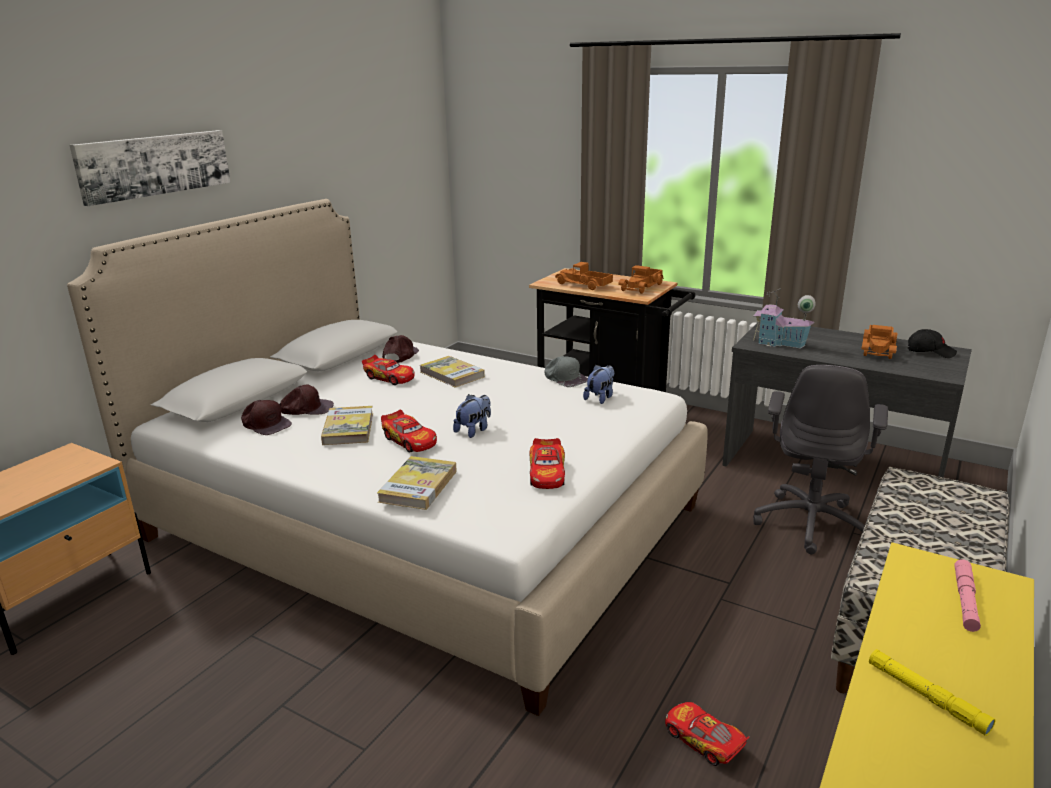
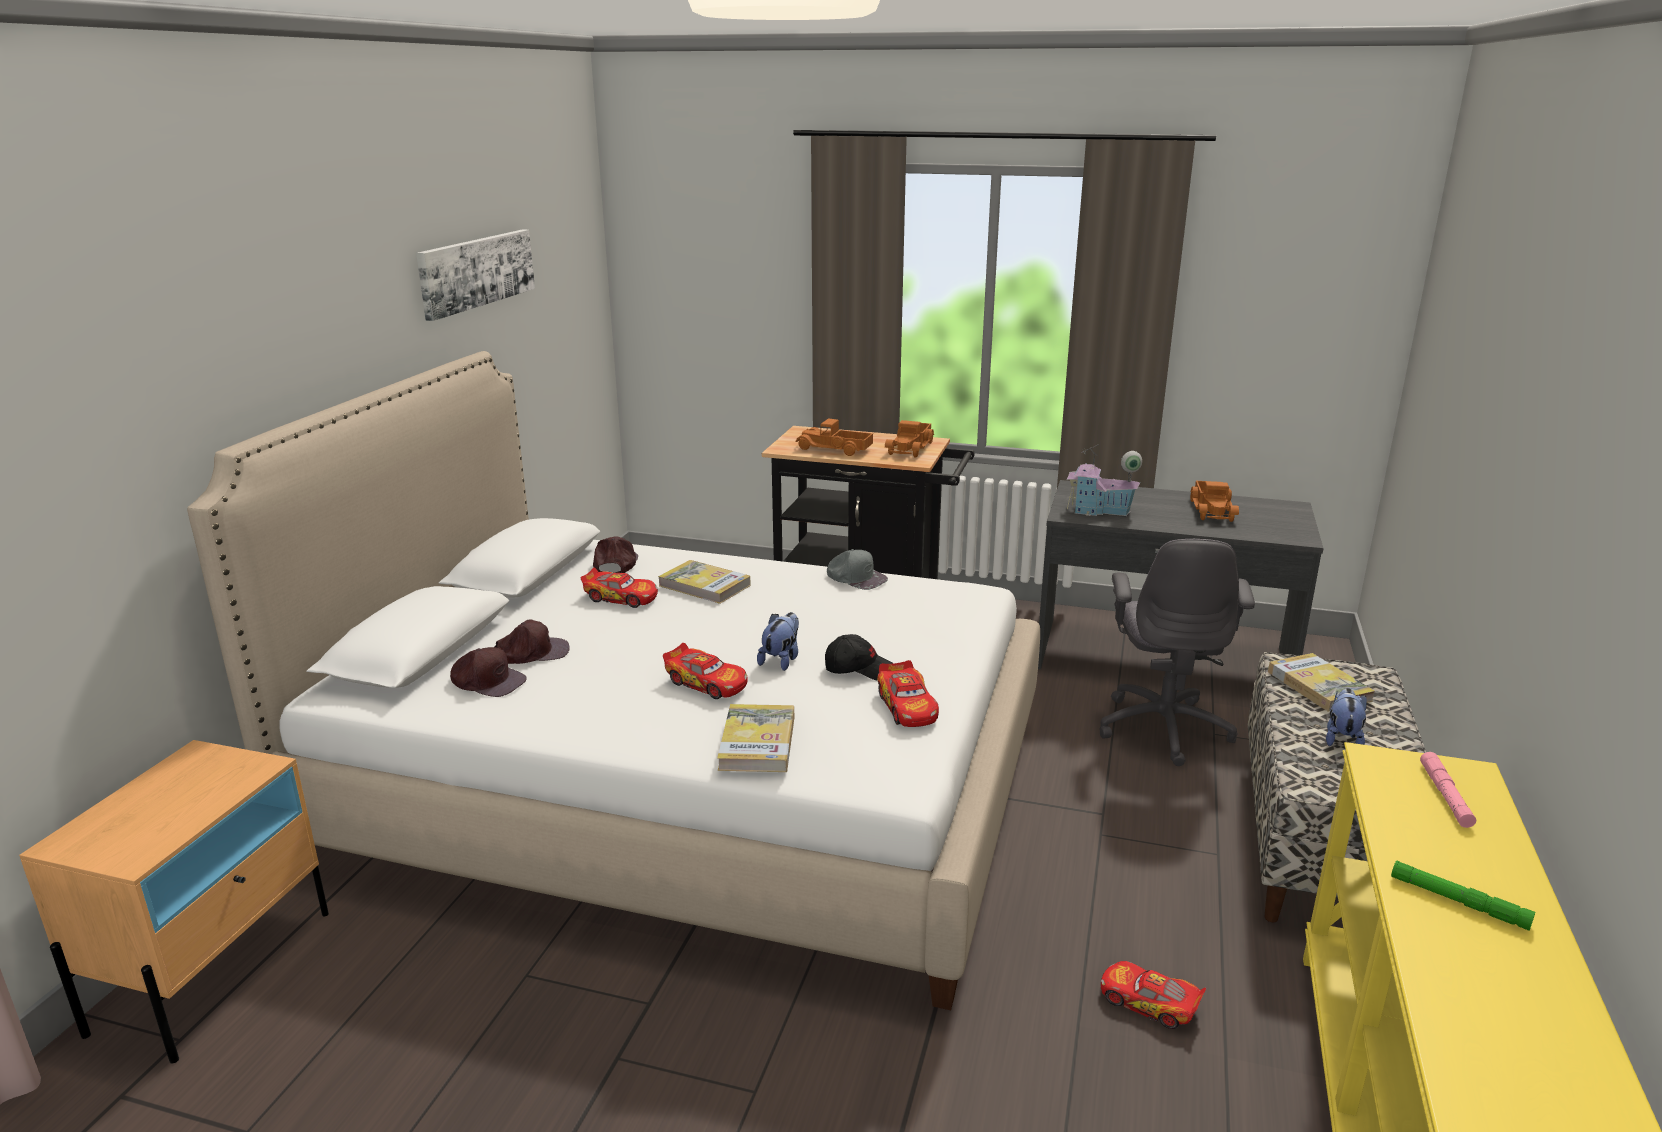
camera: 15 degrees left, 0 degrees up
picture [69,130,231,206] -> picture moved to [416,229,535,321]
book [321,406,373,445] -> book moved to [1268,653,1375,712]
plush toy [583,365,614,404] -> plush toy moved to [1326,688,1367,746]
yellow flashlight [869,649,995,736] -> green flashlight [1391,860,1535,931]
black cap [908,329,957,358] -> black cap moved to [825,634,894,680]

